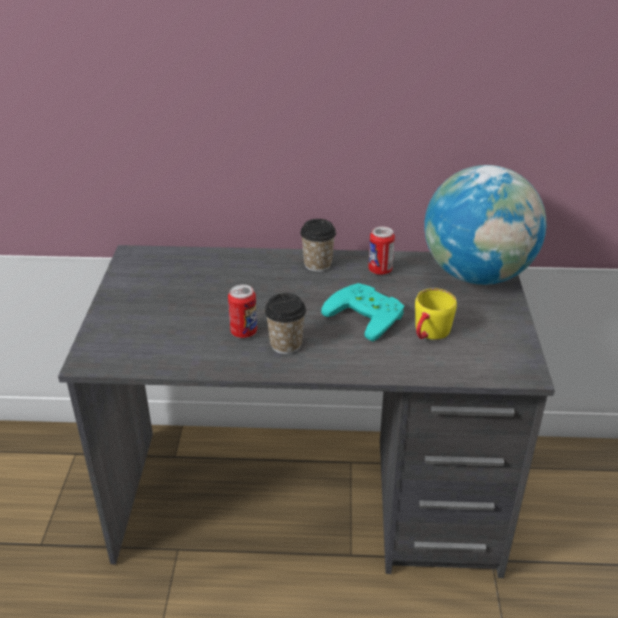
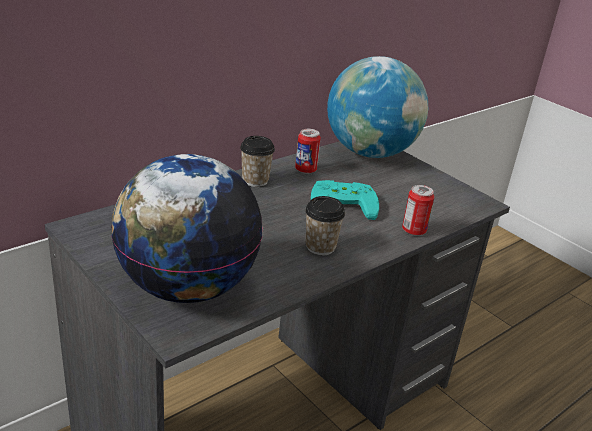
camera: 45 degrees left, 5 degrees down
can [228,285,257,338] -> can moved to [402,185,435,236]
yellow mug [415,288,457,340] -> none
none -> globe [111,154,263,303]

